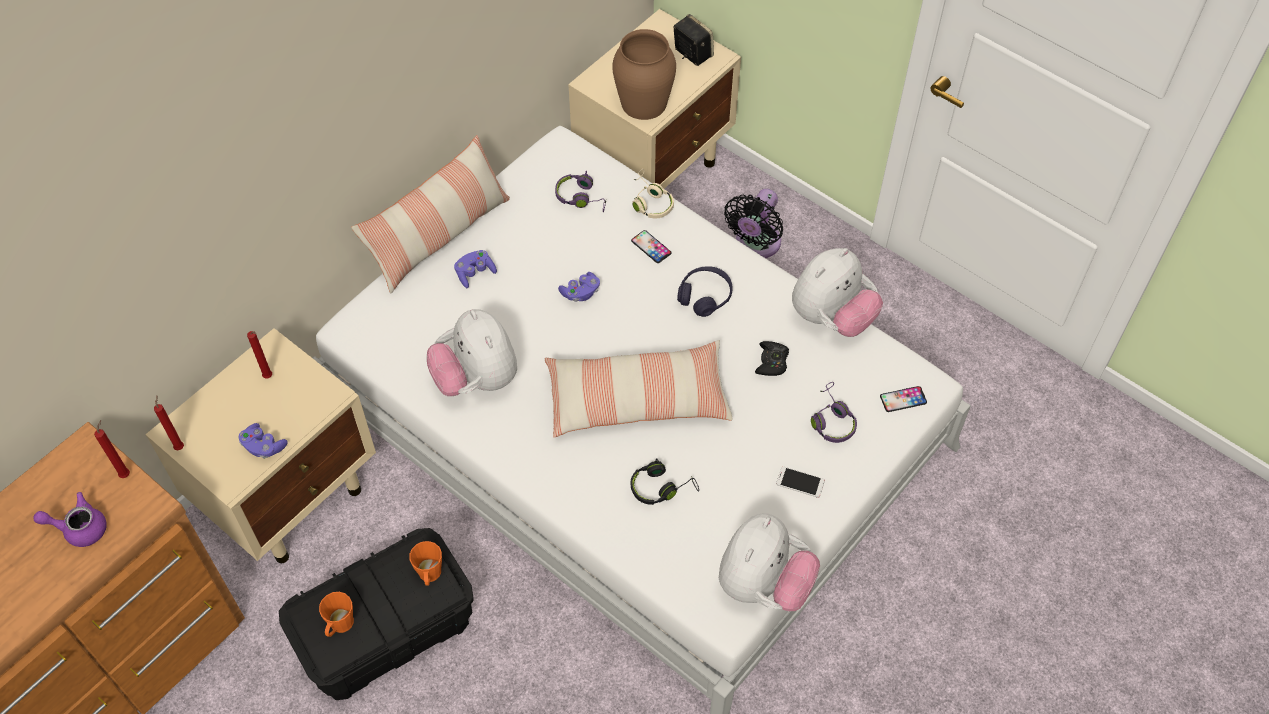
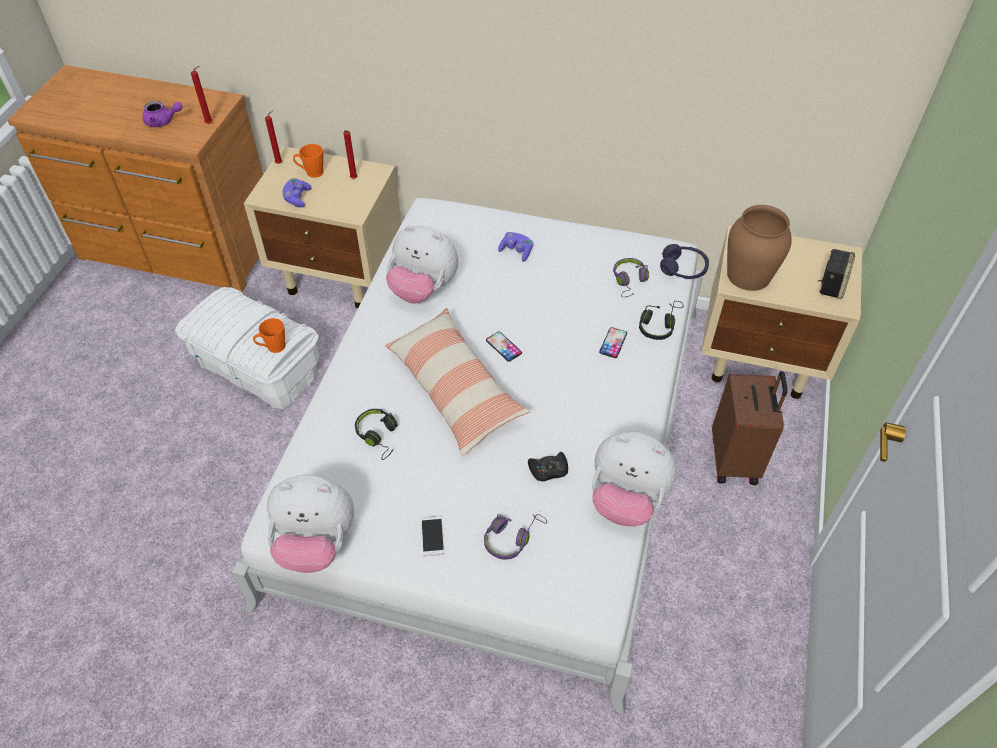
camera: 65 degrees right, 5 degrees down
purple teapot [33,492,107,547] -> purple teapot turned 120 degrees clockwise [143,101,183,127]
black storage box [279,528,474,700] -> white storage box [175,287,320,409]
orange mug [319,592,354,637] -> orange mug moved to [293,144,324,178]
pillow [351,135,510,294] -> none
plush toy [427,309,517,396] -> plush toy turned 105 degrees counterclockwise [386,225,458,303]
purple game controller [558,272,600,302] -> none
beige headphones [632,169,674,218] -> black headphones [639,301,684,340]
purple headphones [677,266,733,317] -> purple headphones moved to [660,244,709,279]
black fan [724,189,783,258] -> brown suitcase [712,371,788,485]
phone [880,386,927,412] -> phone moved to [486,331,522,362]

